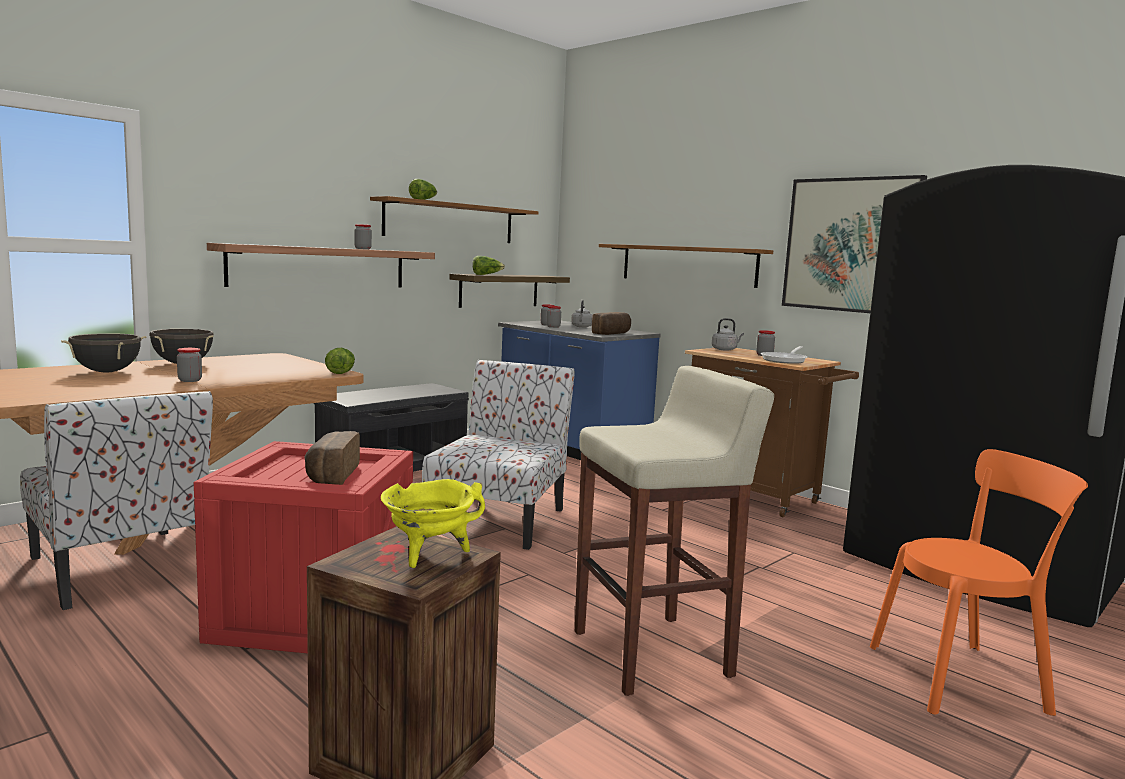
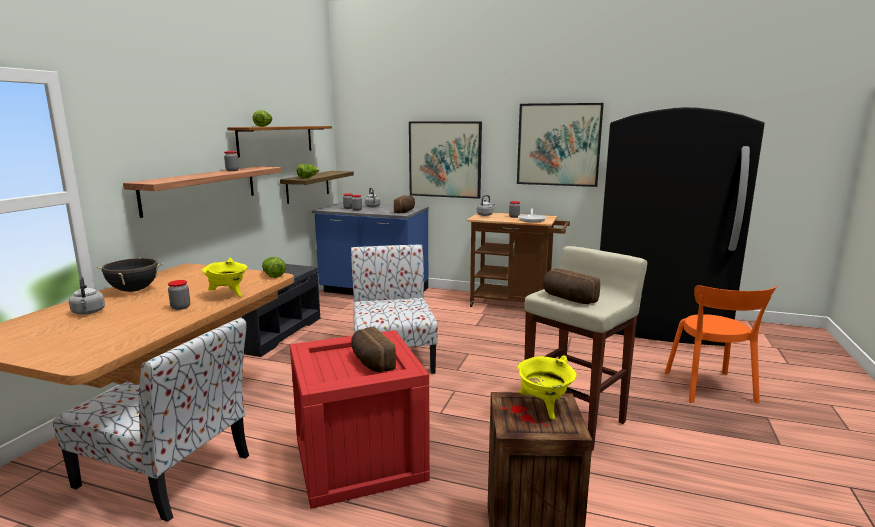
camera: 25 degrees left, 5 degrees up
black cooking pot [61,333,146,373] -> grey kettle [69,276,105,315]
shelf [599,244,773,288] -> picture [409,121,482,199]
orange chair [870,449,1088,716] -> orange chair turned 120 degrees clockwise [665,285,777,403]
none -> yellow cooking pot [202,258,248,297]
none -> bread [543,268,600,304]

